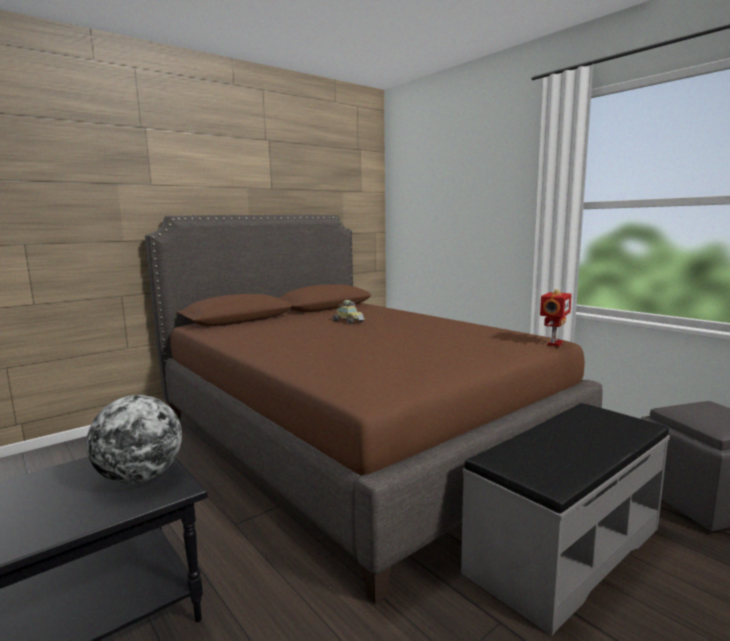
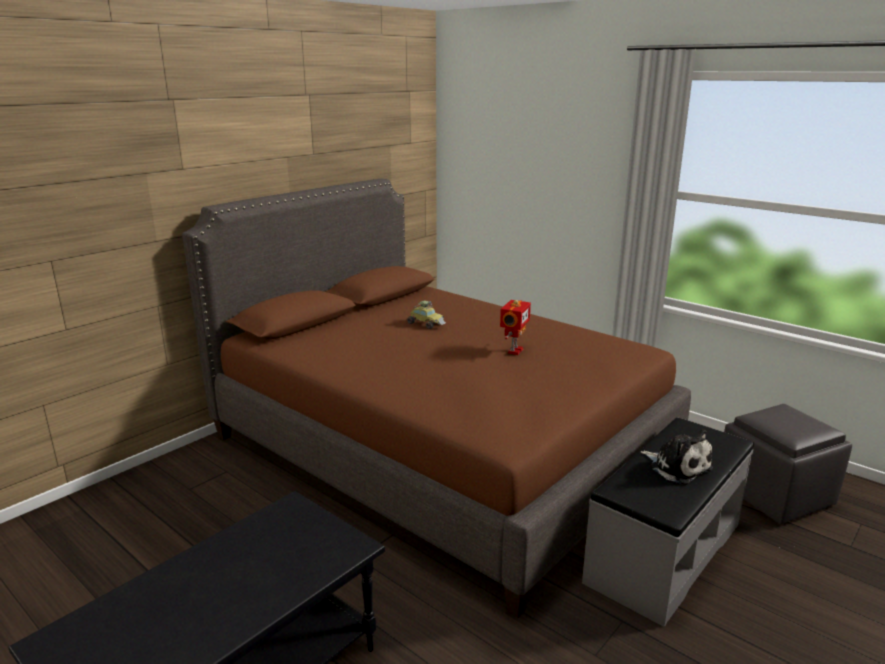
camera: 10 degrees left, 10 degrees up
globe [86,395,182,484] -> none
toy robot [540,289,572,347] -> toy robot moved to [500,300,531,355]
none -> plush toy [641,429,713,485]

